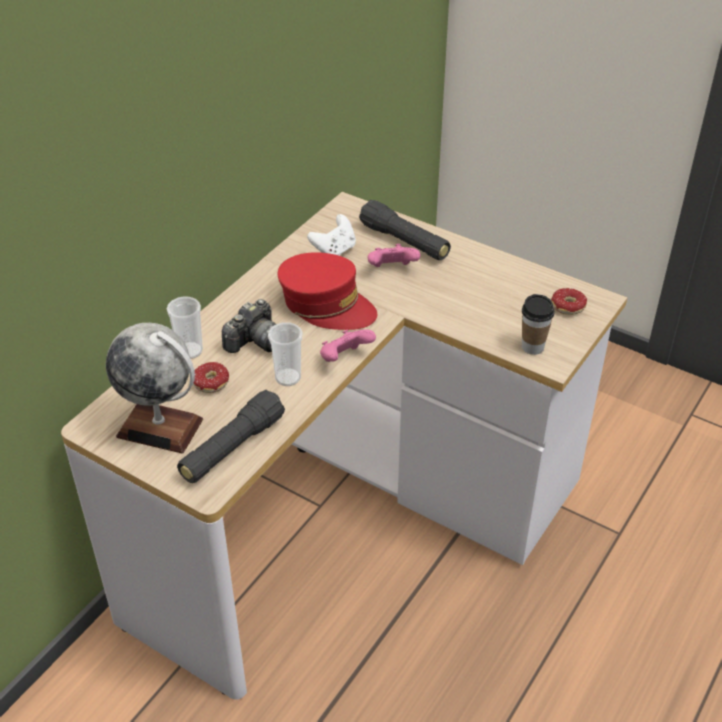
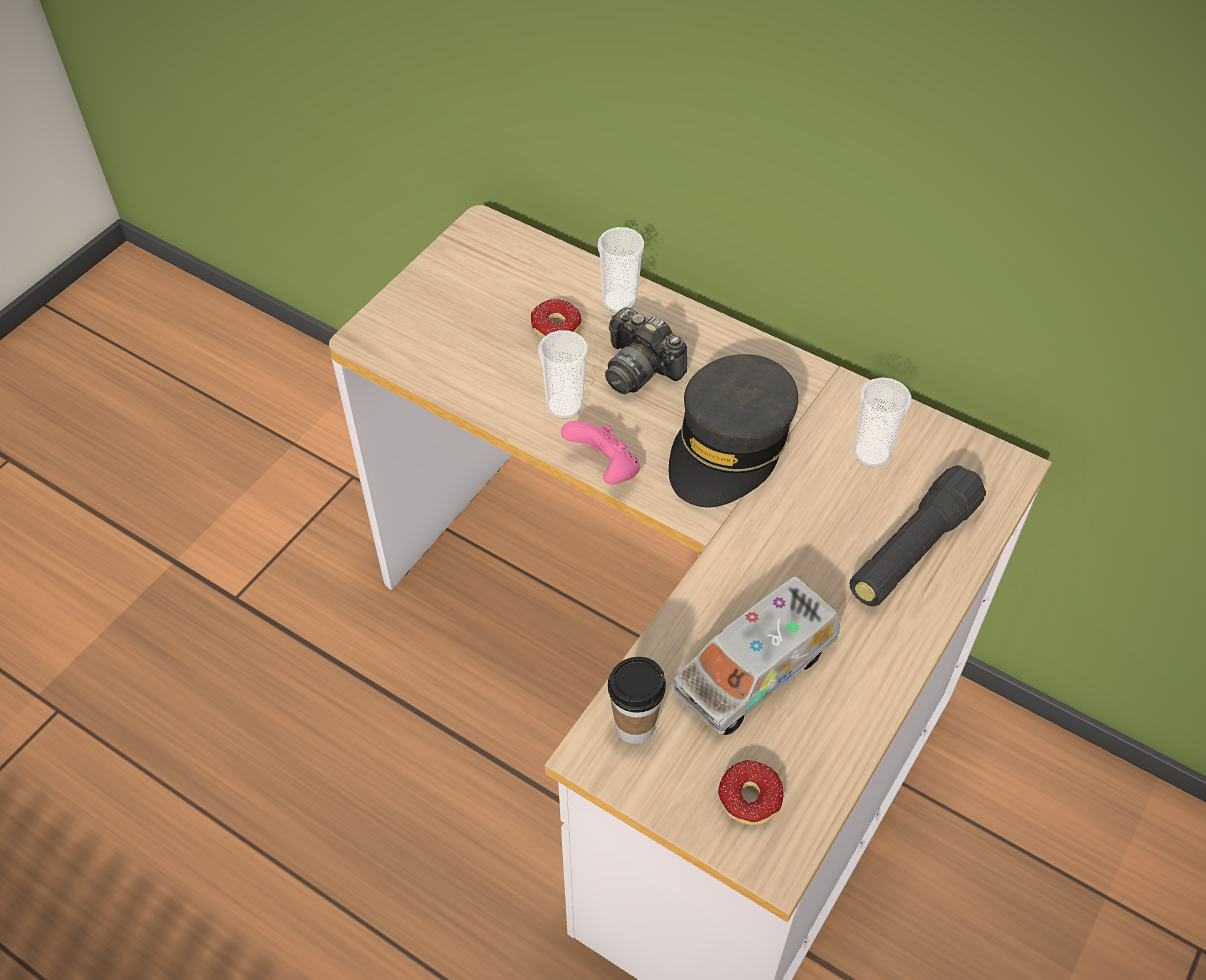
camera: 90 degrees right, 10 degrees up
globe [106,323,203,454] -> none
black flashlight [177,390,285,483] -> none
red cap [278,252,378,330] -> grey cap [668,354,798,508]
white game controller [307,214,356,256] -> cup [853,377,912,467]
pink game controller [368,244,420,267] -> none
none -> toy truck [671,576,840,735]

